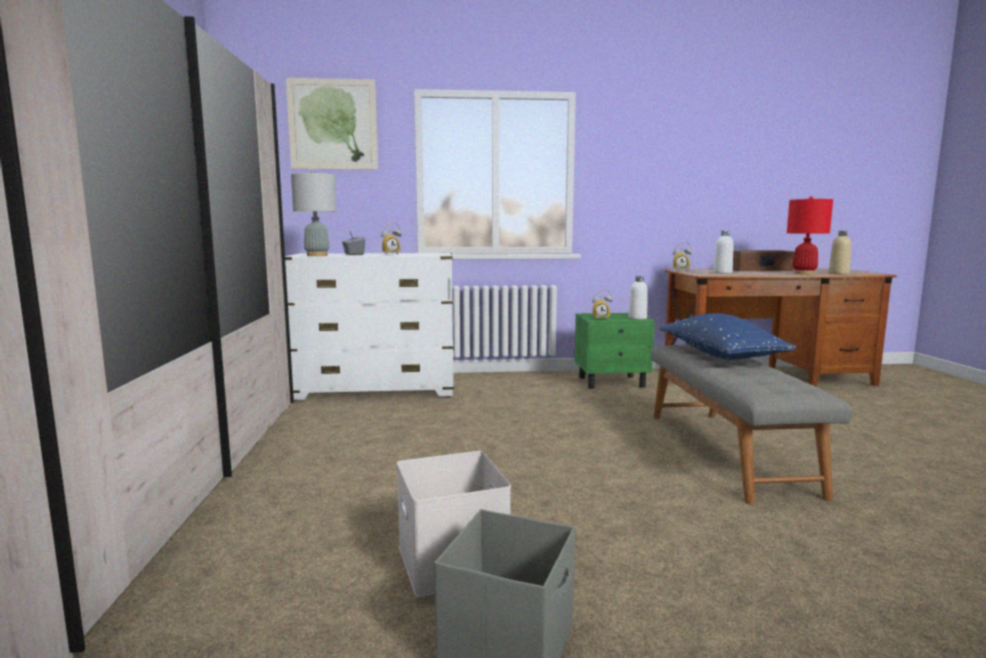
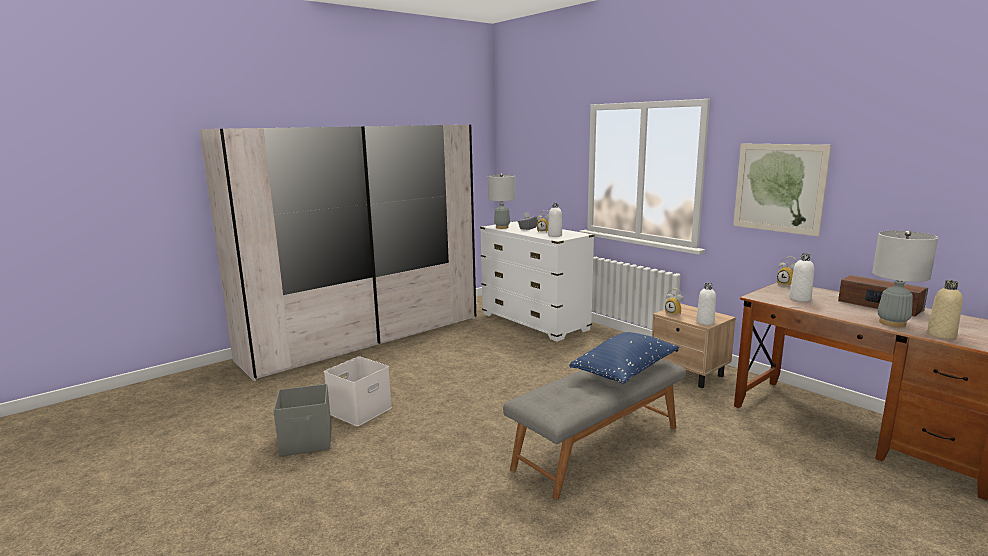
camera: 55 degrees right, 5 degrees up
picture [286,78,378,170] -> picture moved to [733,144,831,236]
green nightstand [574,313,655,389] -> beige nightstand [652,304,736,388]
red table lamp [787,196,833,274] -> grey table lamp [872,231,938,327]
none -> white bottle [548,203,562,237]

